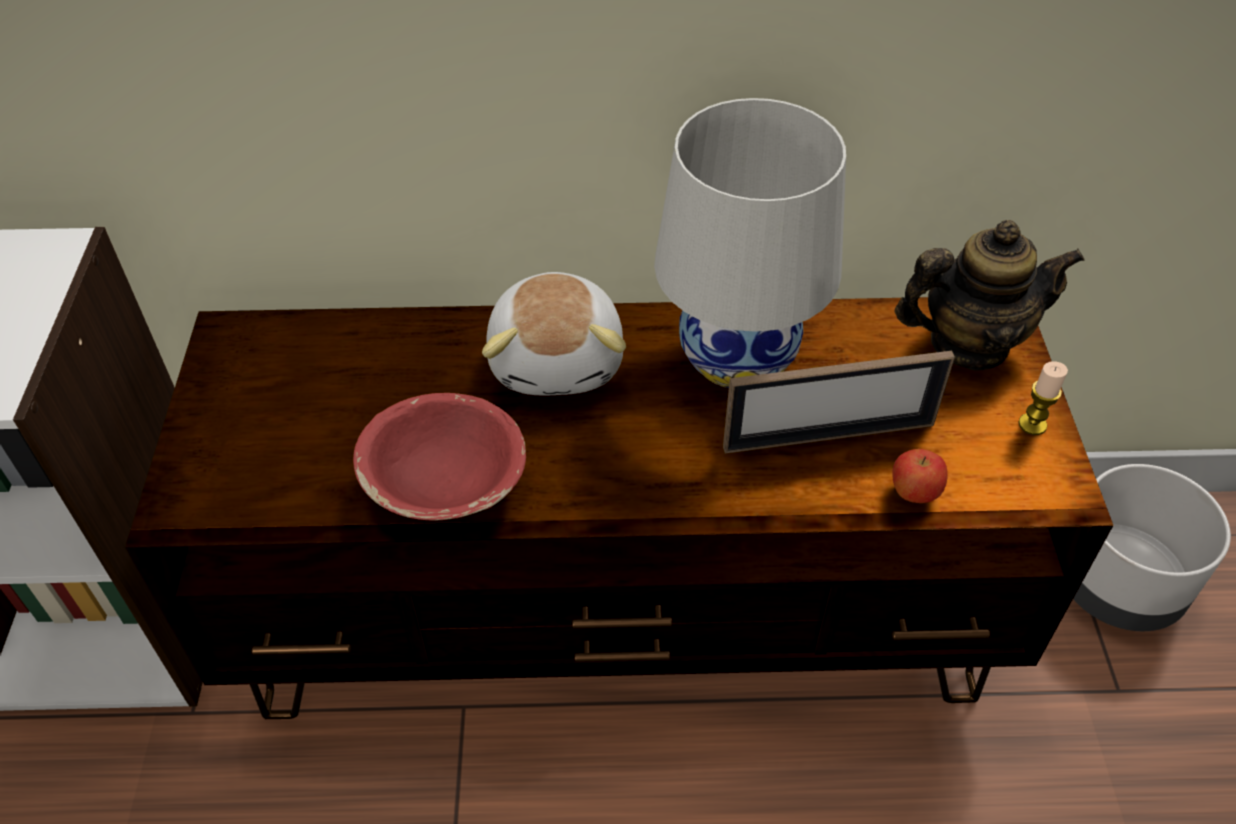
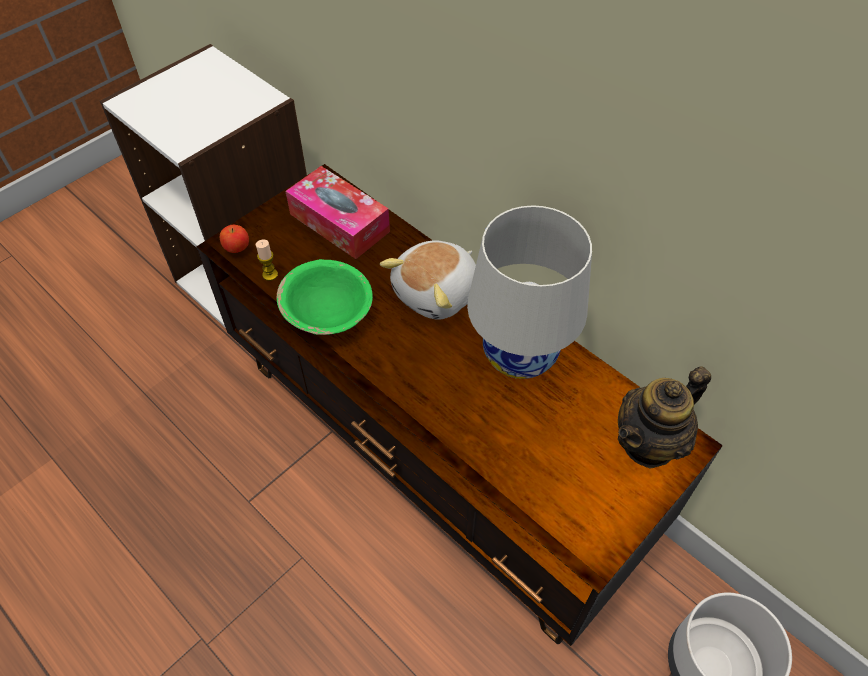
camera: 45 degrees right, 5 degrees up
red bowl [353,393,526,521] -> green bowl [277,259,373,335]
picture frame [723,351,955,453] -> none
apple [892,449,948,503] -> apple moved to [220,225,249,253]
teapot [894,220,1085,370] -> teapot turned 105 degrees clockwise [618,366,711,469]
candle [1018,361,1068,435] -> candle moved to [256,240,278,281]
none -> tissue box [285,166,390,259]

